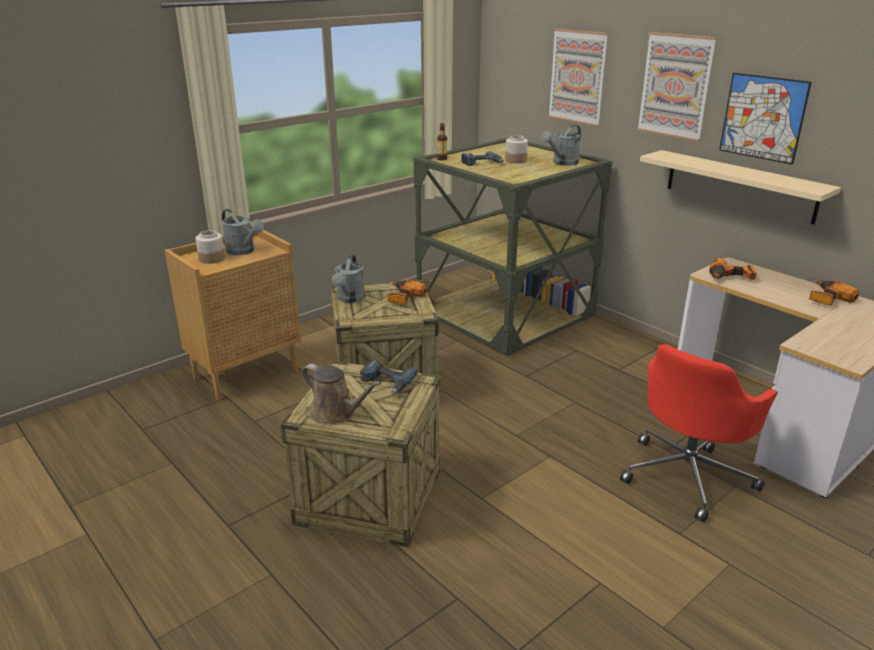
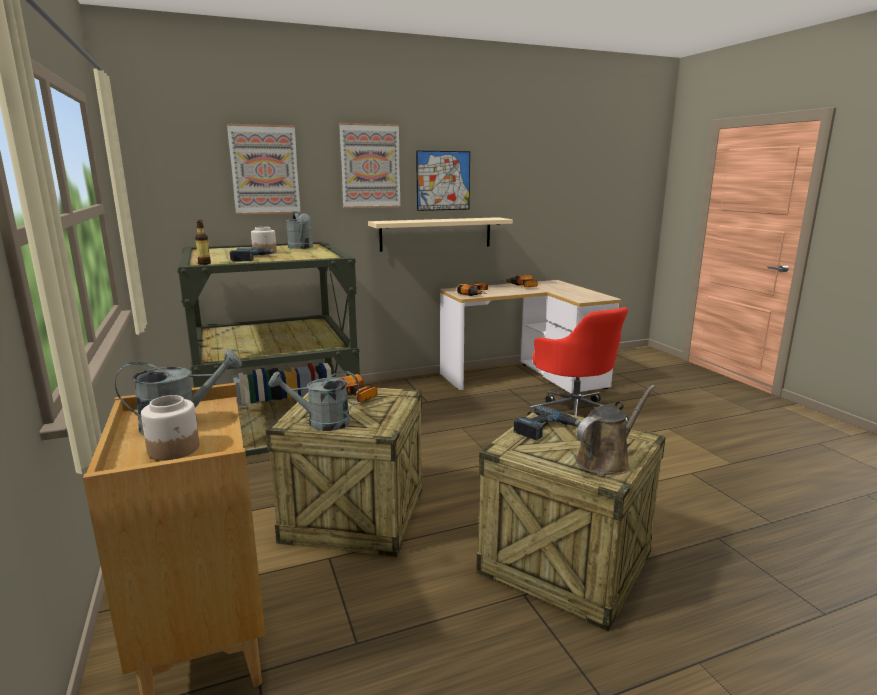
camera: 70 degrees left, 10 degrees down
grey watering can [332,254,365,303] -> grey watering can turned 150 degrees clockwise [269,371,359,431]

